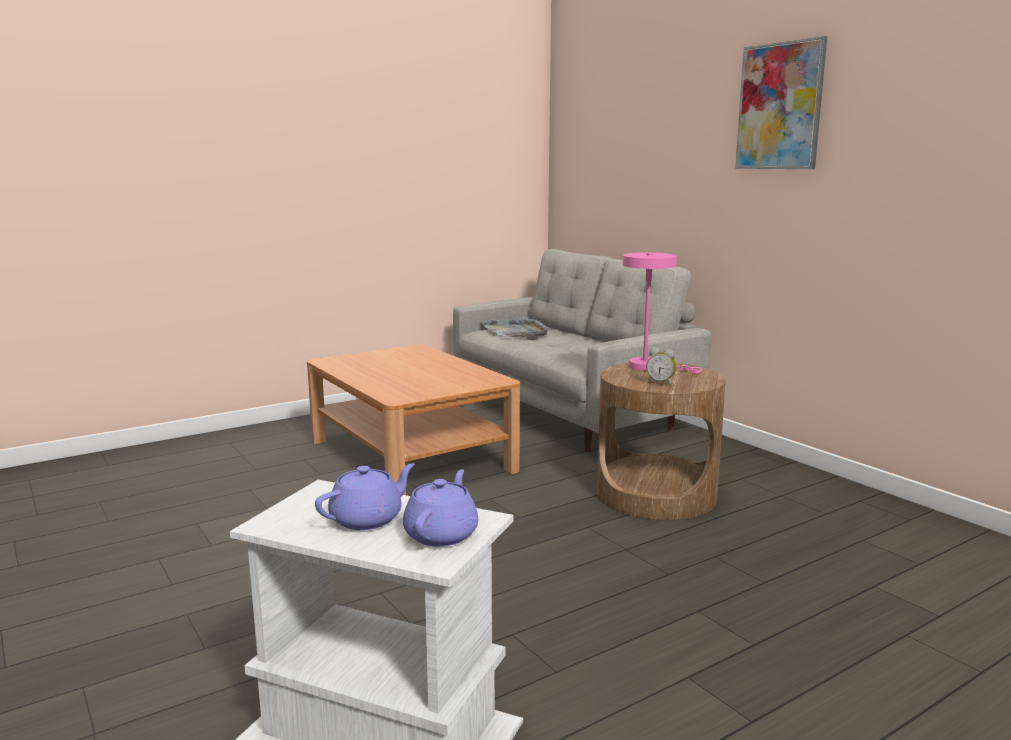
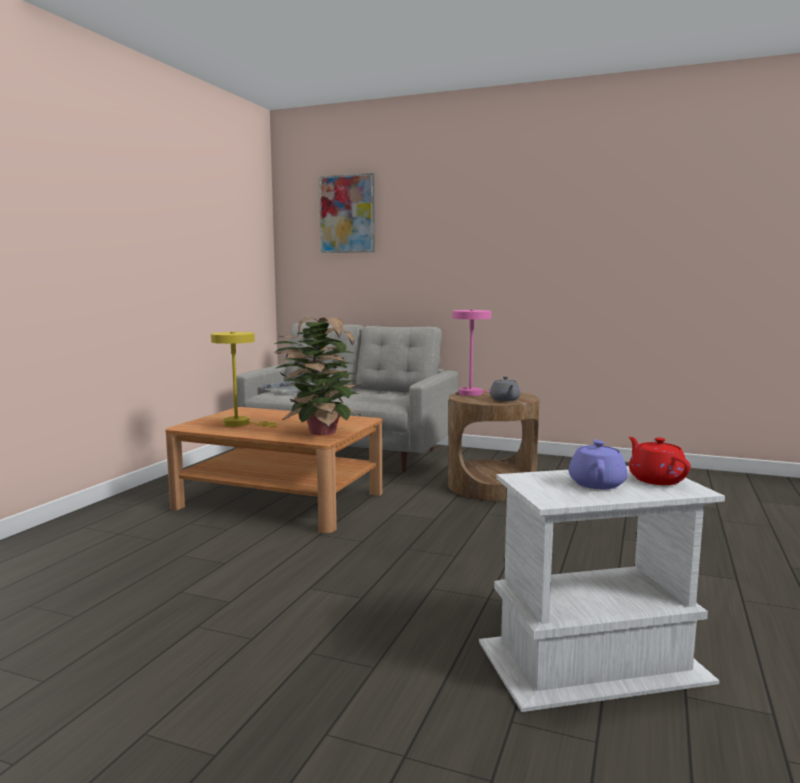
camera: 35 degrees left, 5 degrees down
purple teapot [403,469,478,547] -> red teapot [629,437,691,485]
alarm clock [646,348,677,386] -> grey teapot [490,376,521,401]
picture [735,36,827,169] -> picture moved to [319,173,375,253]
none -> yellow table lamp [211,332,277,427]
none -> potted plant [274,317,362,435]

